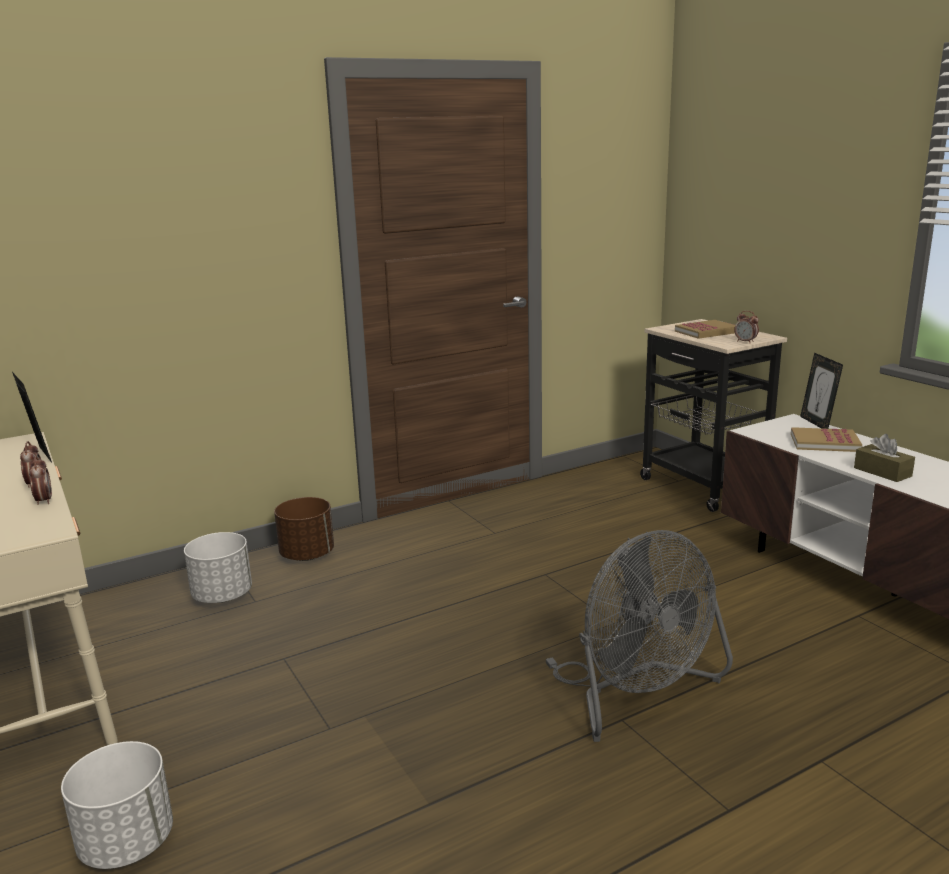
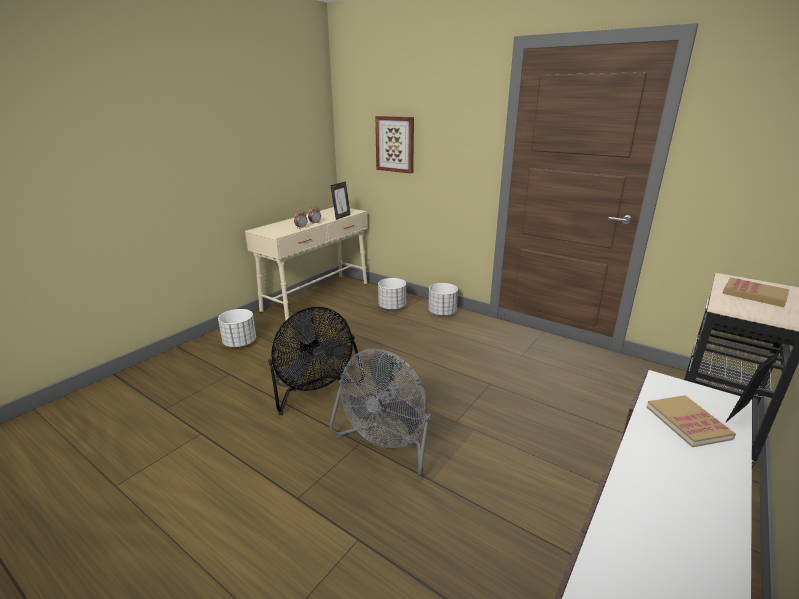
camera: 65 degrees right, 5 degrees up
brown planter [274,497,334,561] -> white planter [428,283,458,316]
alarm clock [734,311,759,344] -> none
brown tissue box [854,434,915,482] -> none
none -> black fan [268,307,364,415]
none -> picture [375,116,414,174]

